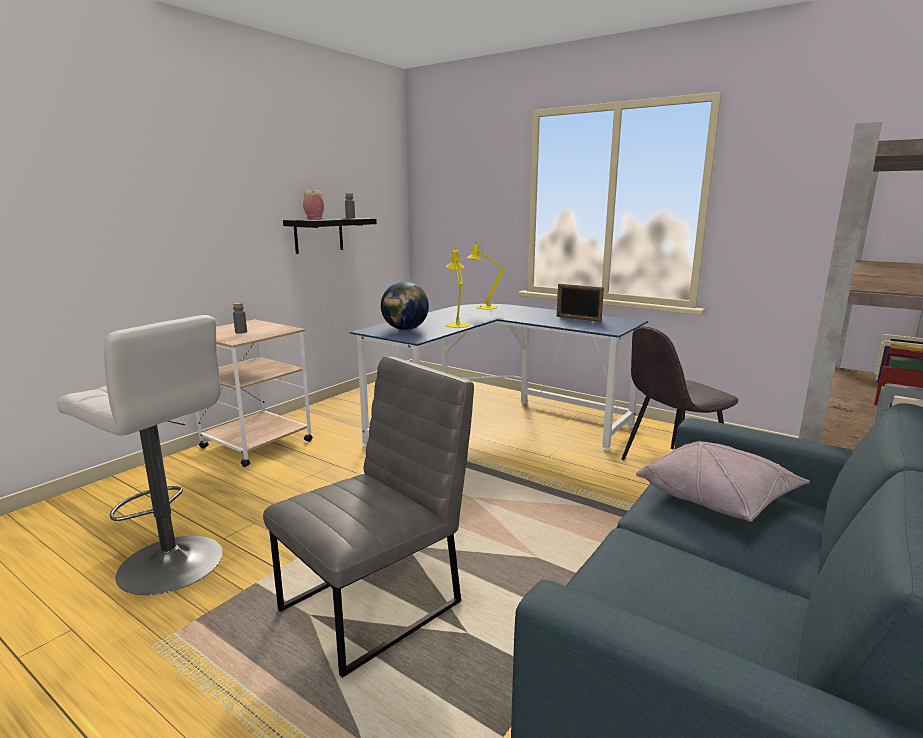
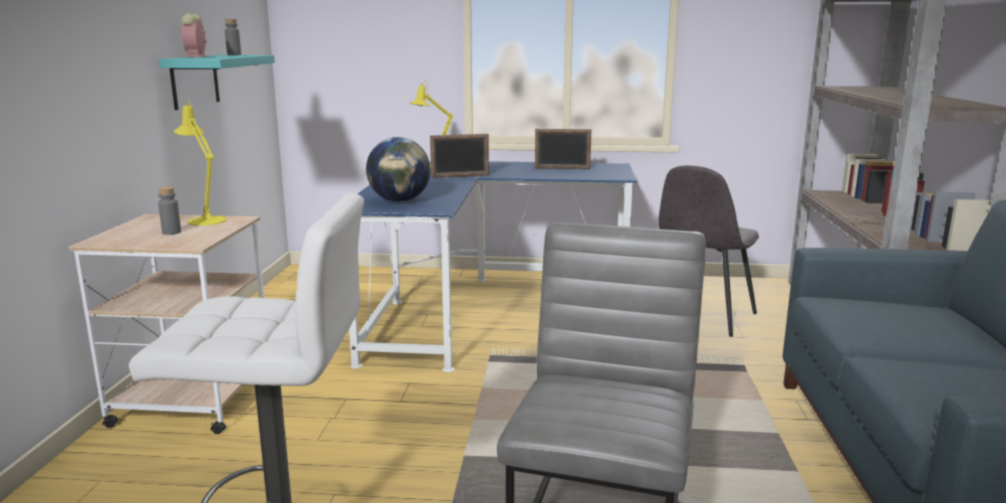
camera: 30 degrees left, 0 degrees up
black shelf [283,218,377,254] -> turquoise shelf [158,55,275,110]
yellow table lamp [446,247,469,328] -> yellow table lamp moved to [174,99,227,226]
purple pillow [636,441,810,522] -> none
none -> picture frame [430,134,489,178]

